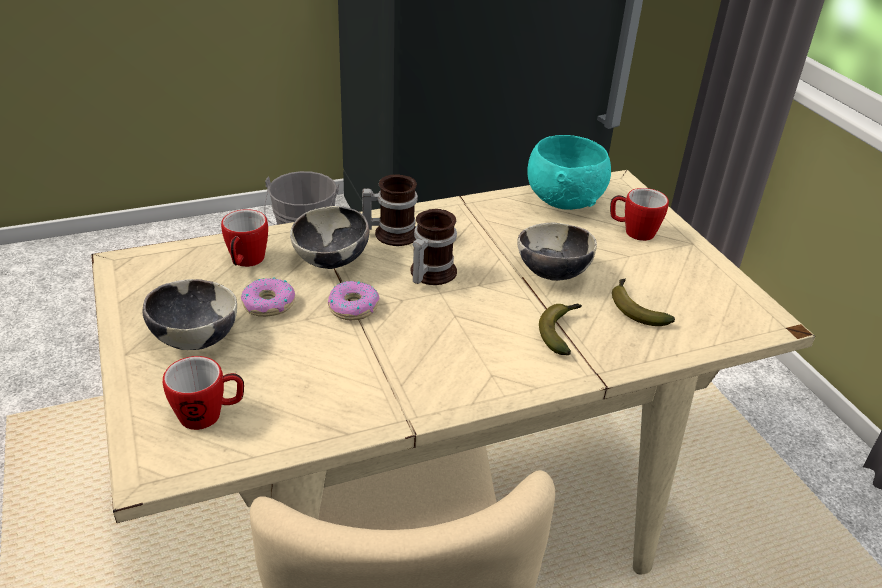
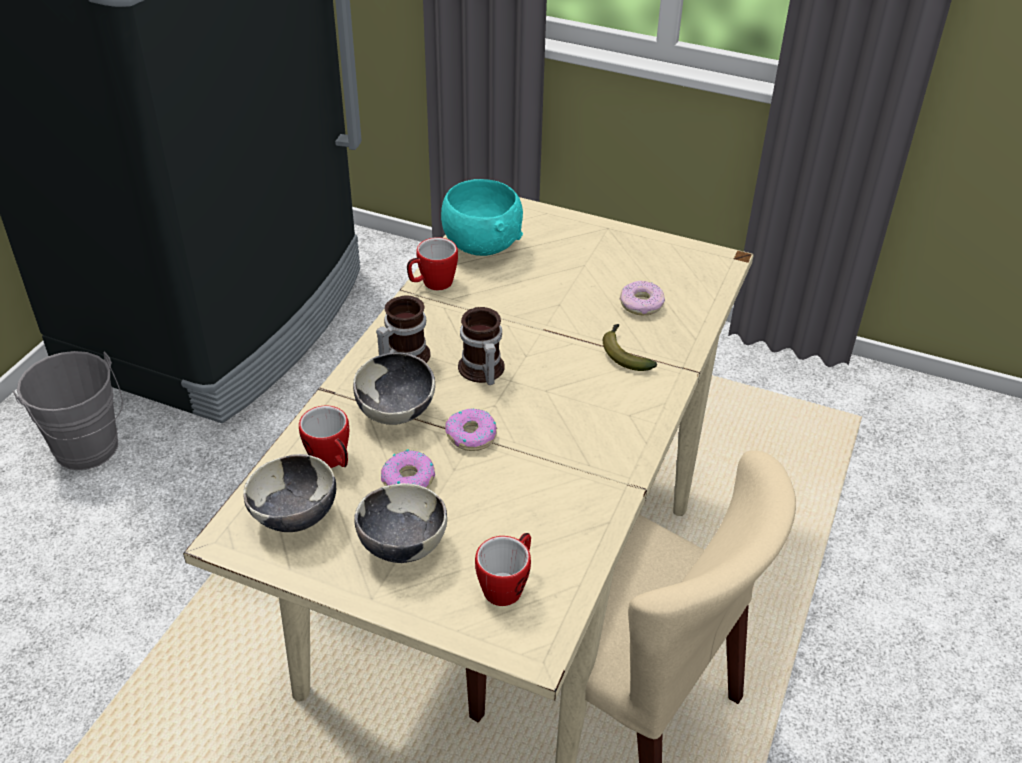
camera: 45 degrees left, 5 degrees up
bowl [517,223,597,281] -> bowl moved to [243,454,336,532]
mug [610,188,669,241] -> mug moved to [407,237,458,290]
banana [612,279,675,326] -> donut [620,281,665,316]

